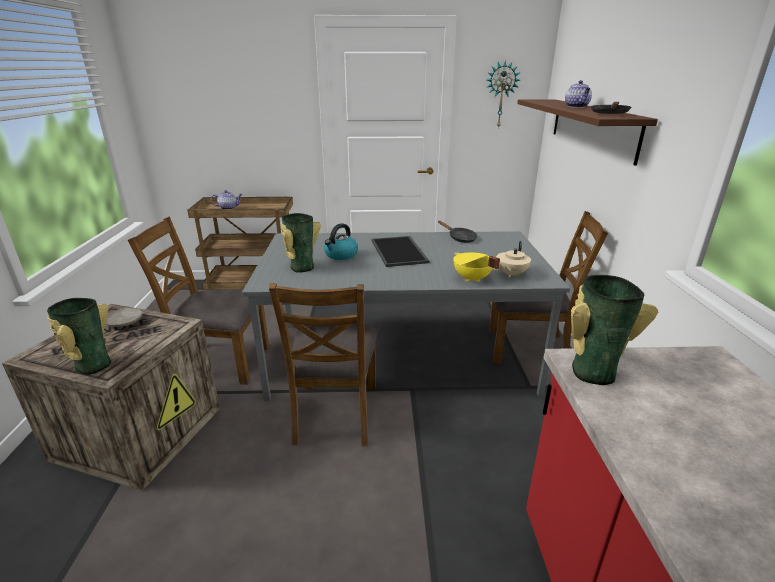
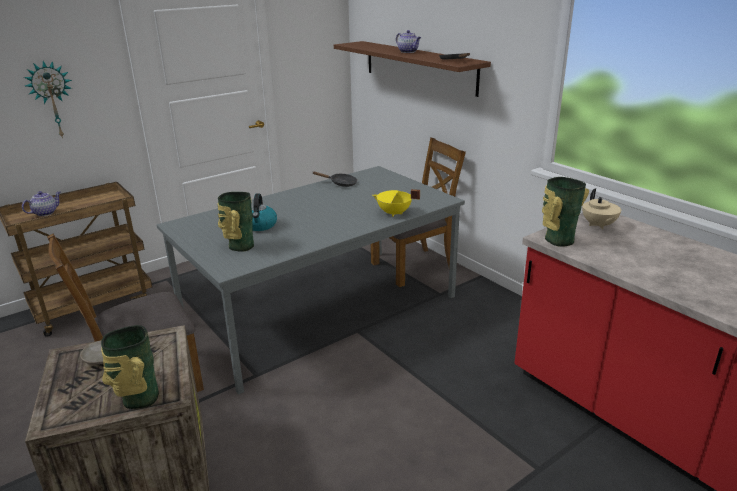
camera: 35 degrees left, 0 degrees up
brown chair [269,283,377,446] -> none
tray [372,236,430,267] -> none
wall clock [486,60,521,129] -> wall clock moved to [24,61,72,139]
beige teapot [496,241,531,278] -> beige teapot moved to [582,188,621,229]

